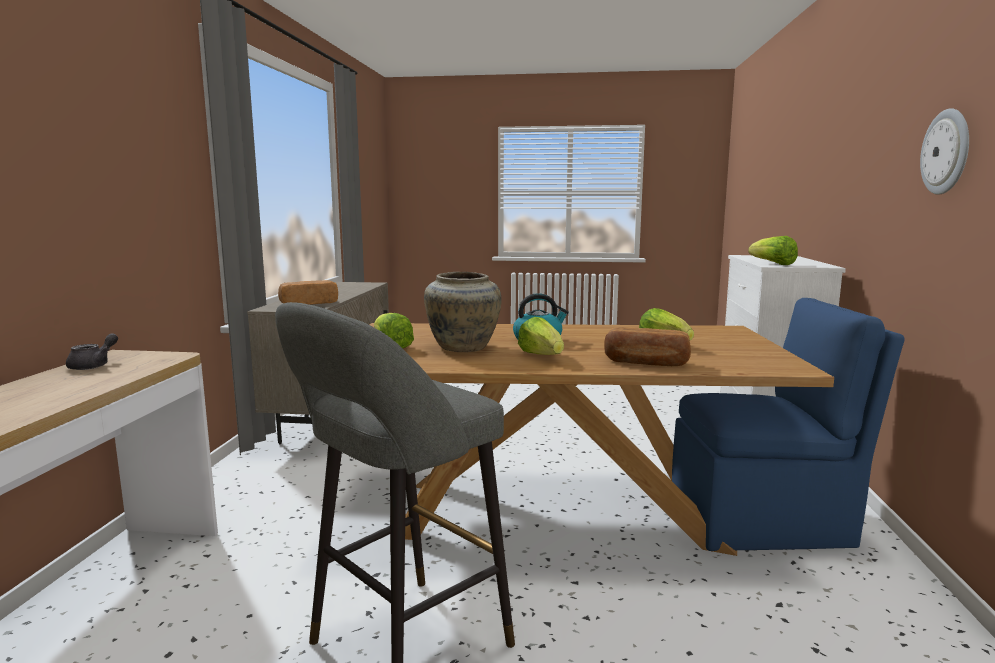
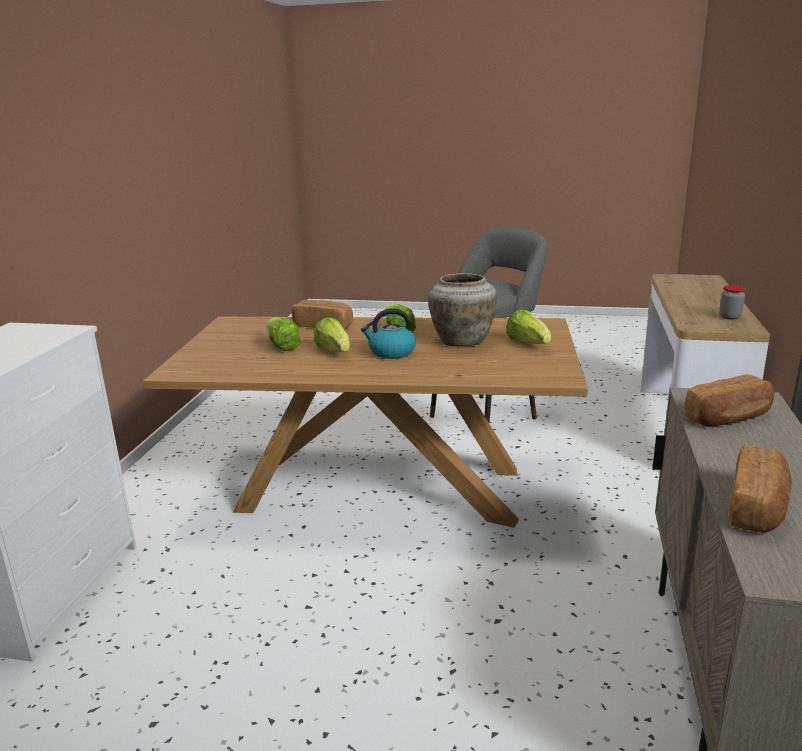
camera: 175 degrees left, 10 degrees up
grey teapot [66,333,118,370] -> jar [719,285,745,320]
blue chair [672,298,905,551] -> none
lettuce [748,236,798,265] -> lettuce moved to [314,317,350,352]
wall clock [920,108,969,195] -> none
none -> bread [728,445,792,533]

